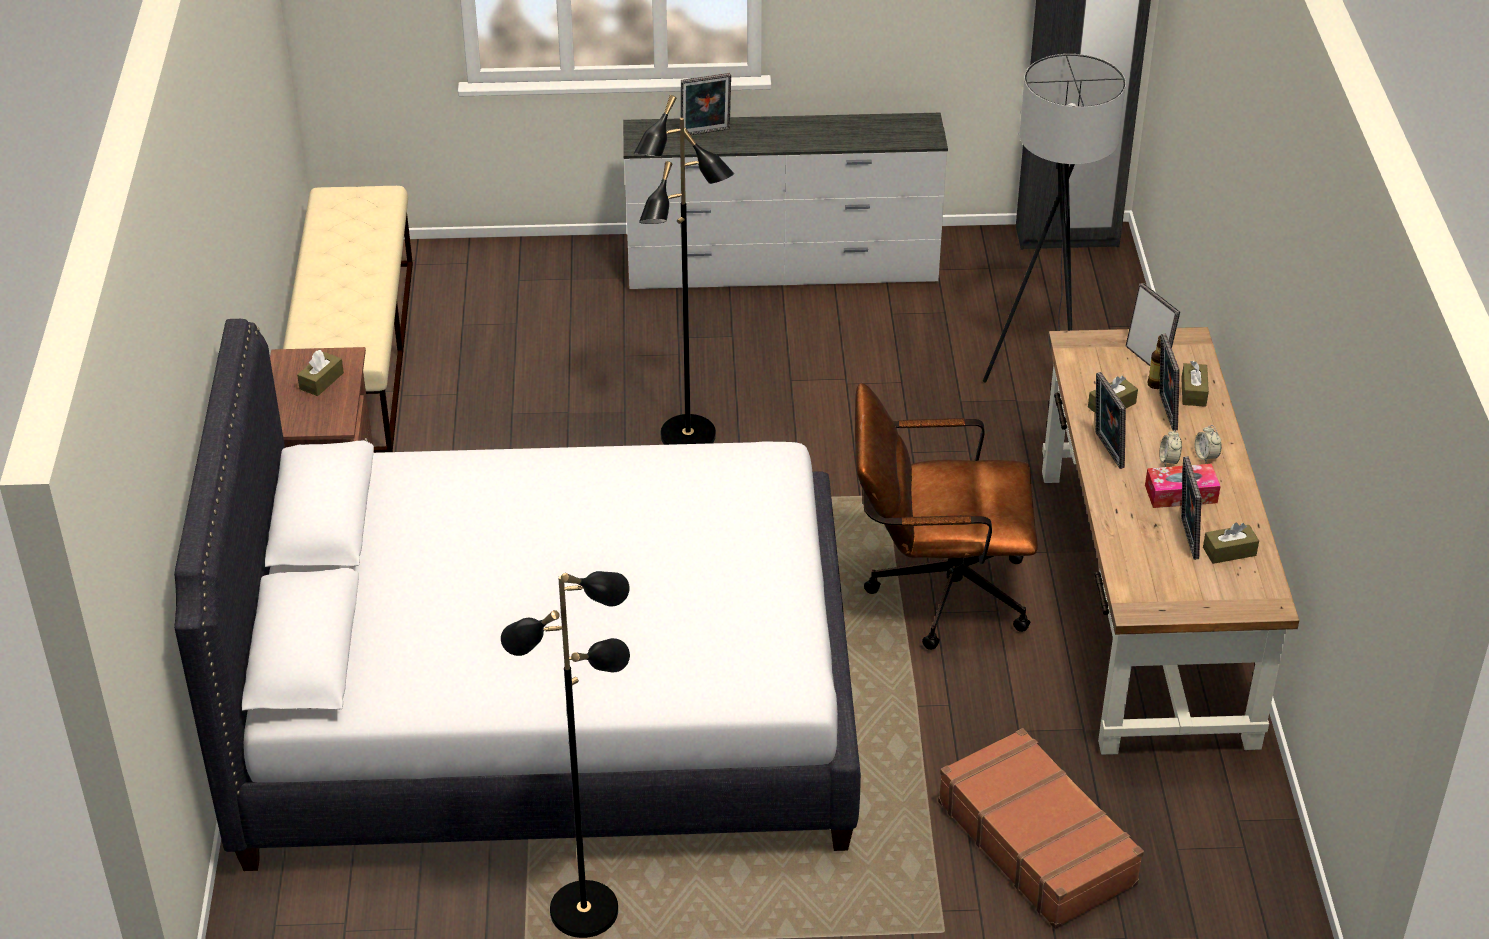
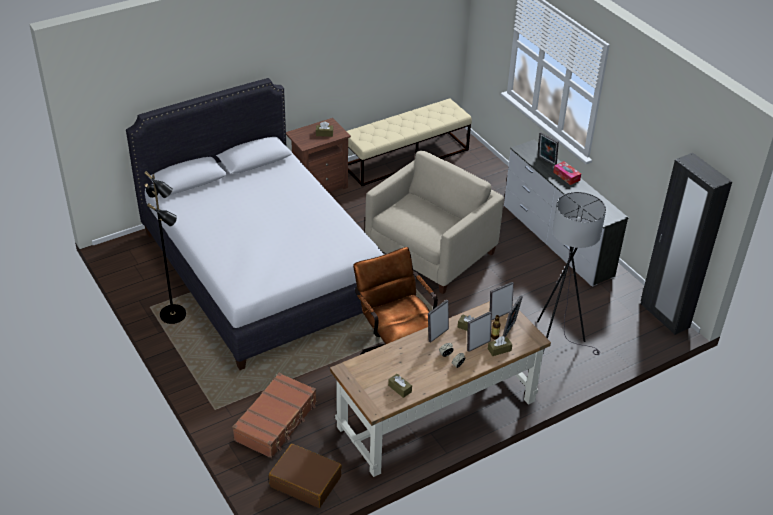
camera: 60 degrees right, 0 degrees up
black floor lamp [634,95,734,445] -> beige armchair [365,151,504,294]
tissue box [1145,464,1221,508] -> tissue box moved to [553,161,581,185]
picture frame [1181,456,1201,560] -> picture frame moved to [490,282,514,320]
none -> brown suitcase [269,444,342,508]

